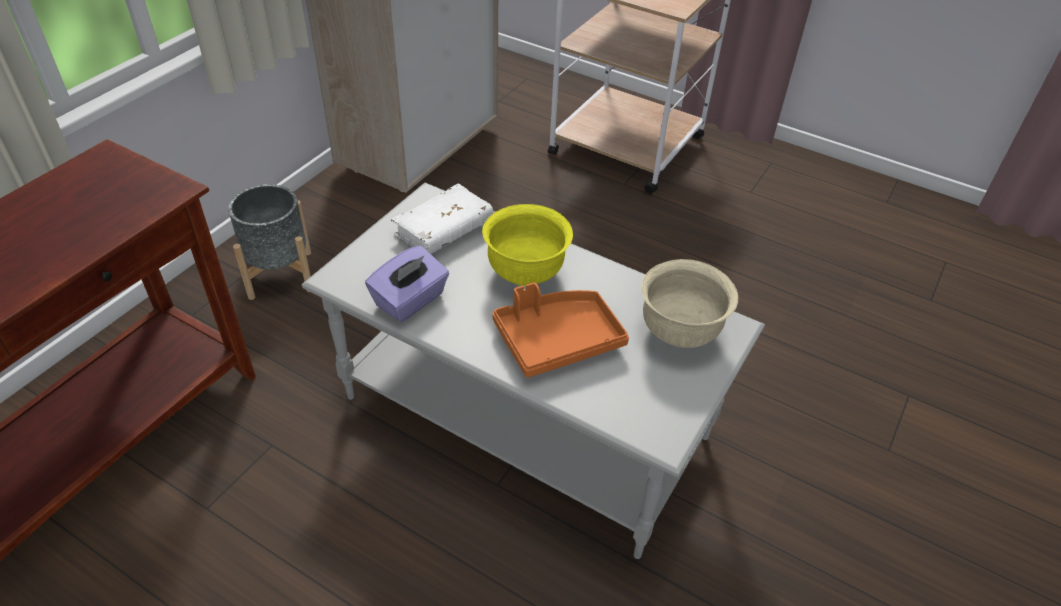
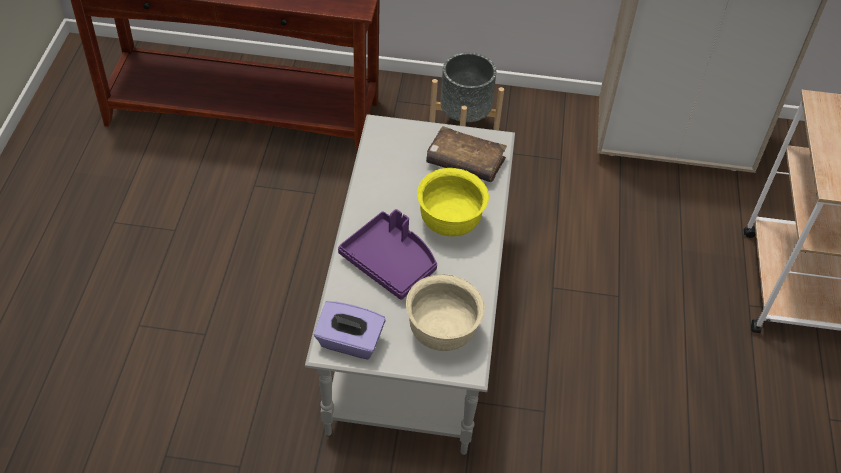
camera: 65 degrees right, 5 degrees up
purple tissue box [365,245,449,322] -> purple tissue box moved to [314,301,386,359]
white book [391,184,494,254] -> brown book [426,126,507,182]
orange tray [492,282,629,378] -> purple tray [338,209,437,300]

